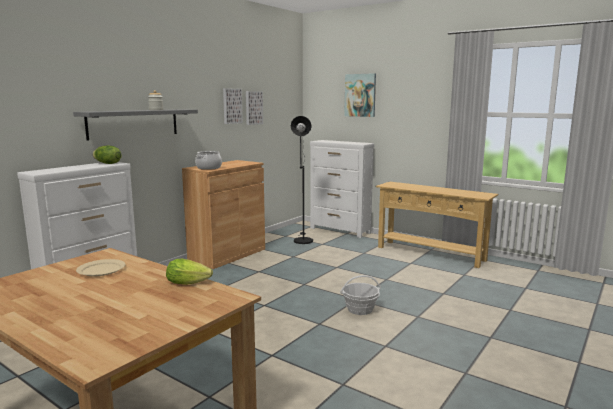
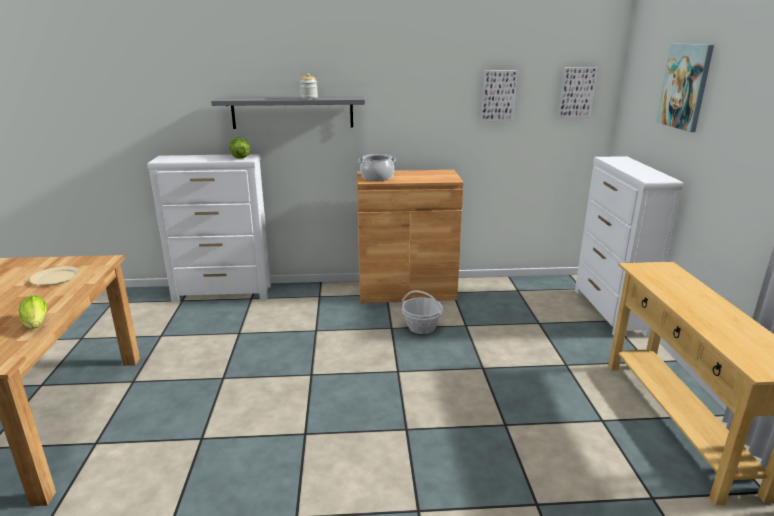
camera: 50 degrees right, 10 degrees up
picture [223,88,243,124] -> picture moved to [558,67,597,118]
black floor lamp [291,116,313,244] -> none
basket [340,275,381,315] -> basket moved to [402,290,444,334]

